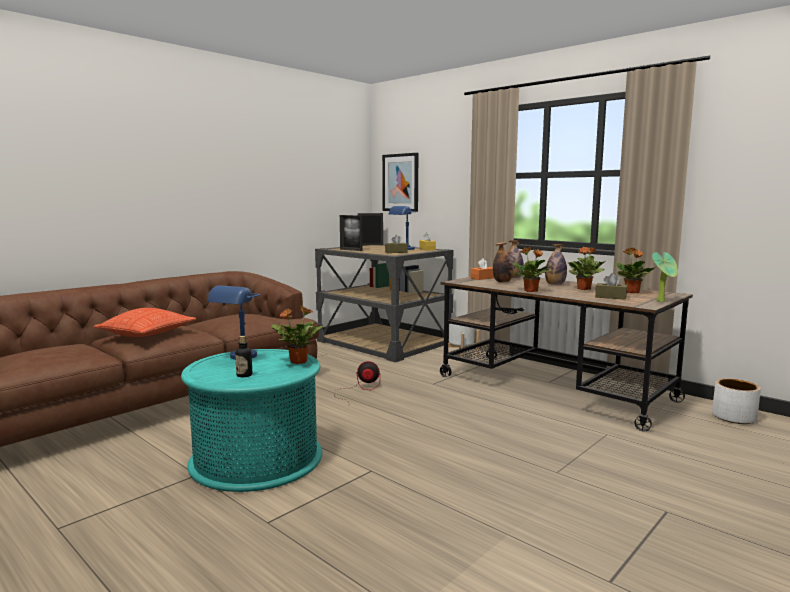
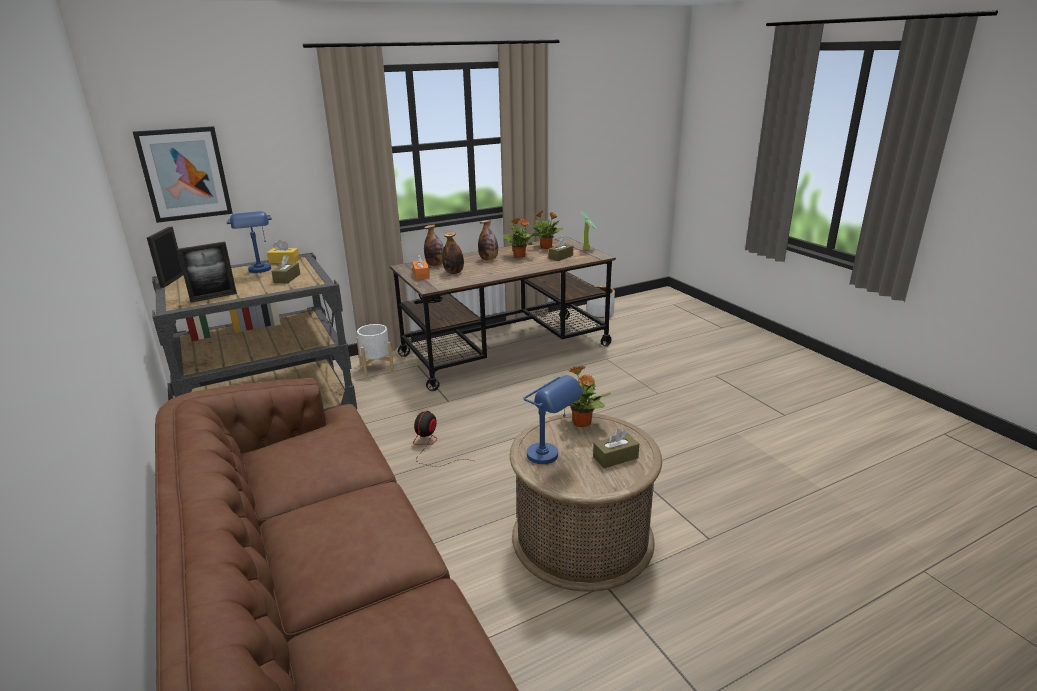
camera: 70 degrees left, 15 degrees up
orange pillow [94,308,196,337] -> none
turquoise coffee table [181,349,322,492] -> brown coffee table [510,413,662,592]
bottle [235,336,252,377] -> brown tissue box [593,429,639,468]
potted plant [513,247,551,292] -> none

